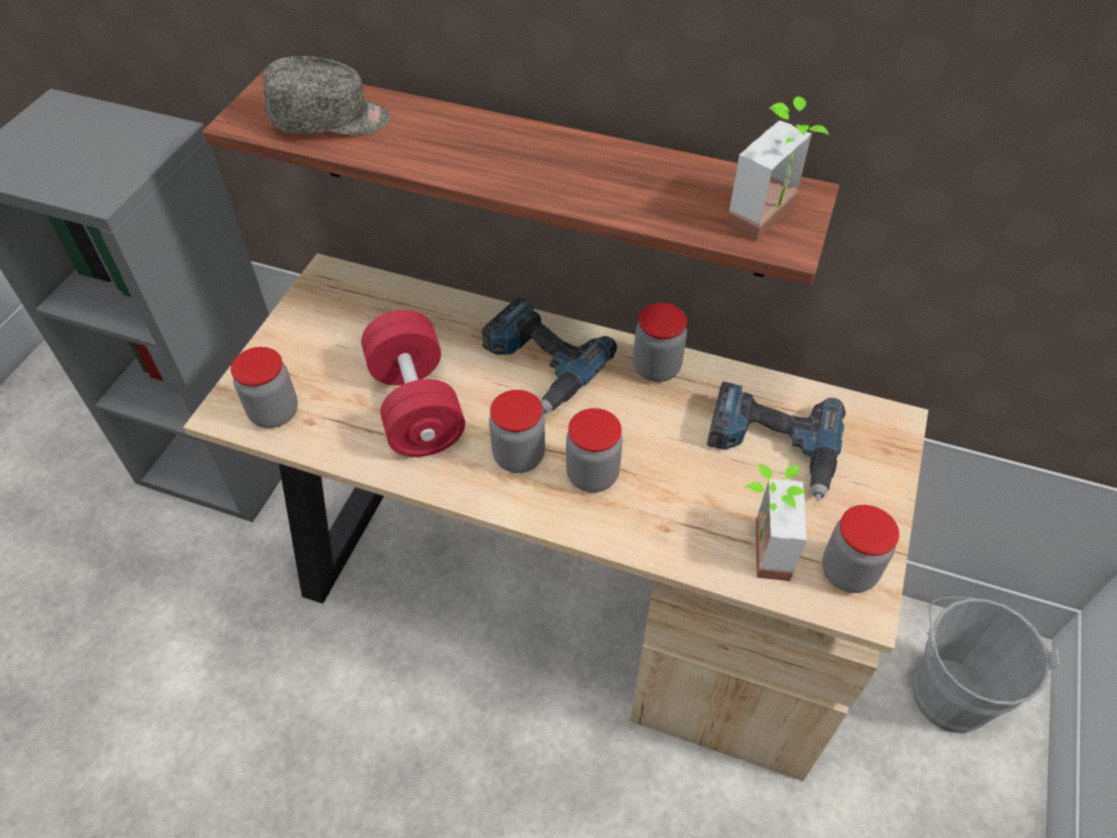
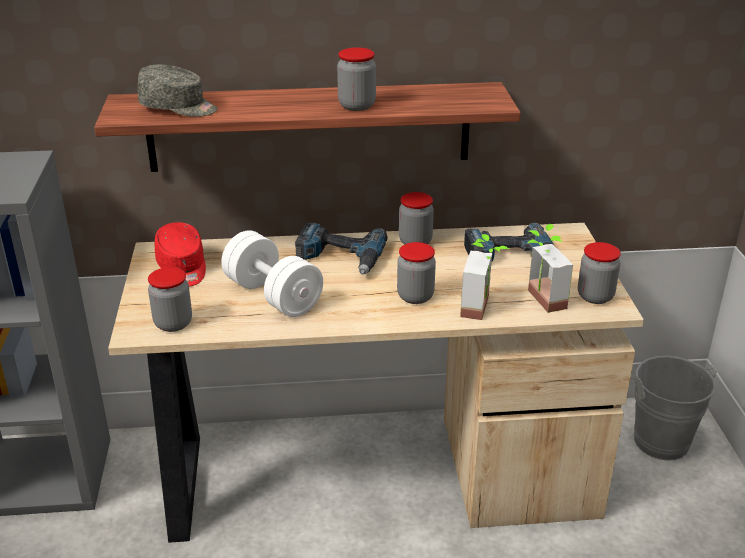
camera: 25 degrees left, 20 degrees down
grey cap [263,56,390,135] -> grey cap turned 45 degrees clockwise [138,64,218,117]
red dumbbell [361,310,465,457] -> white dumbbell [221,231,323,317]
jar [489,390,545,473] -> jar moved to [337,47,376,111]
potted plant [726,96,829,241] -> potted plant moved to [460,234,509,320]
none -> red cap [155,222,206,287]

